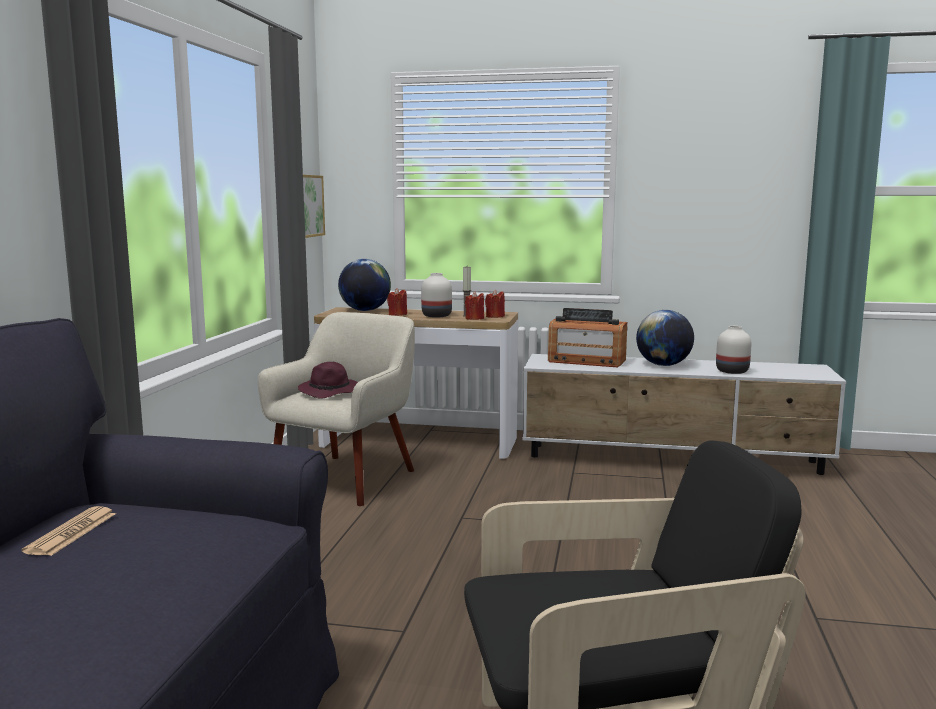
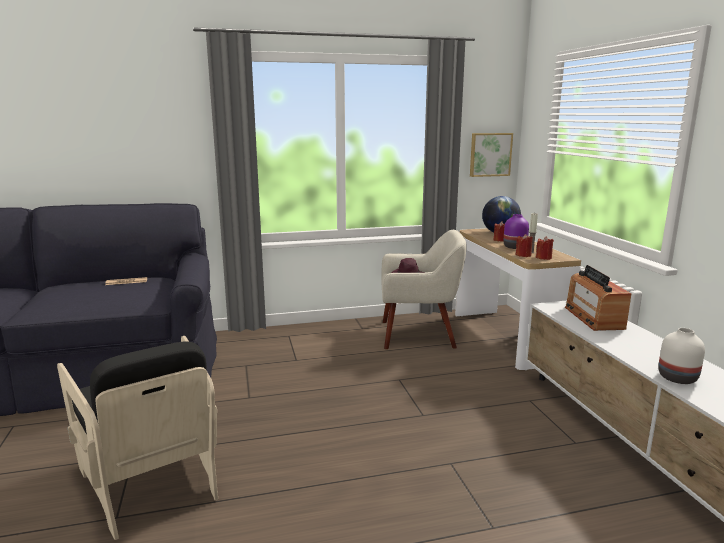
camera: 65 degrees right, 5 degrees up
white vase [421,273,452,318] -> purple vase [504,214,529,249]
globe [636,310,694,366] -> none

